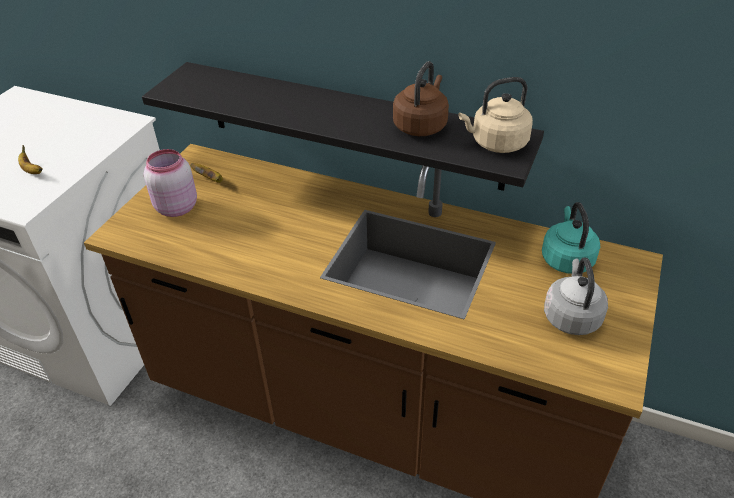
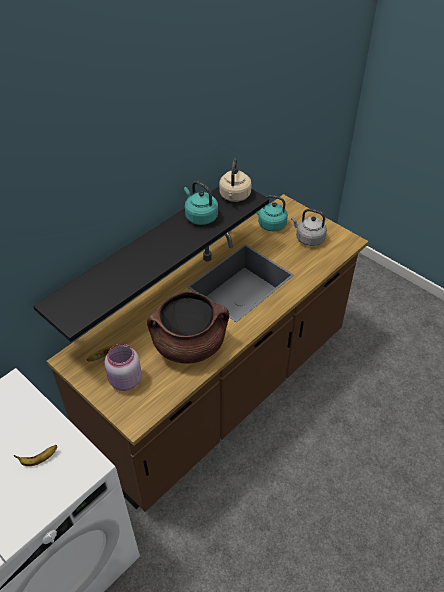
camera: 70 degrees left, 5 degrees up
brown kettle [393,61,449,136] -> turquoise kettle [184,181,218,225]
none -> brown cooking pot [147,292,229,364]

